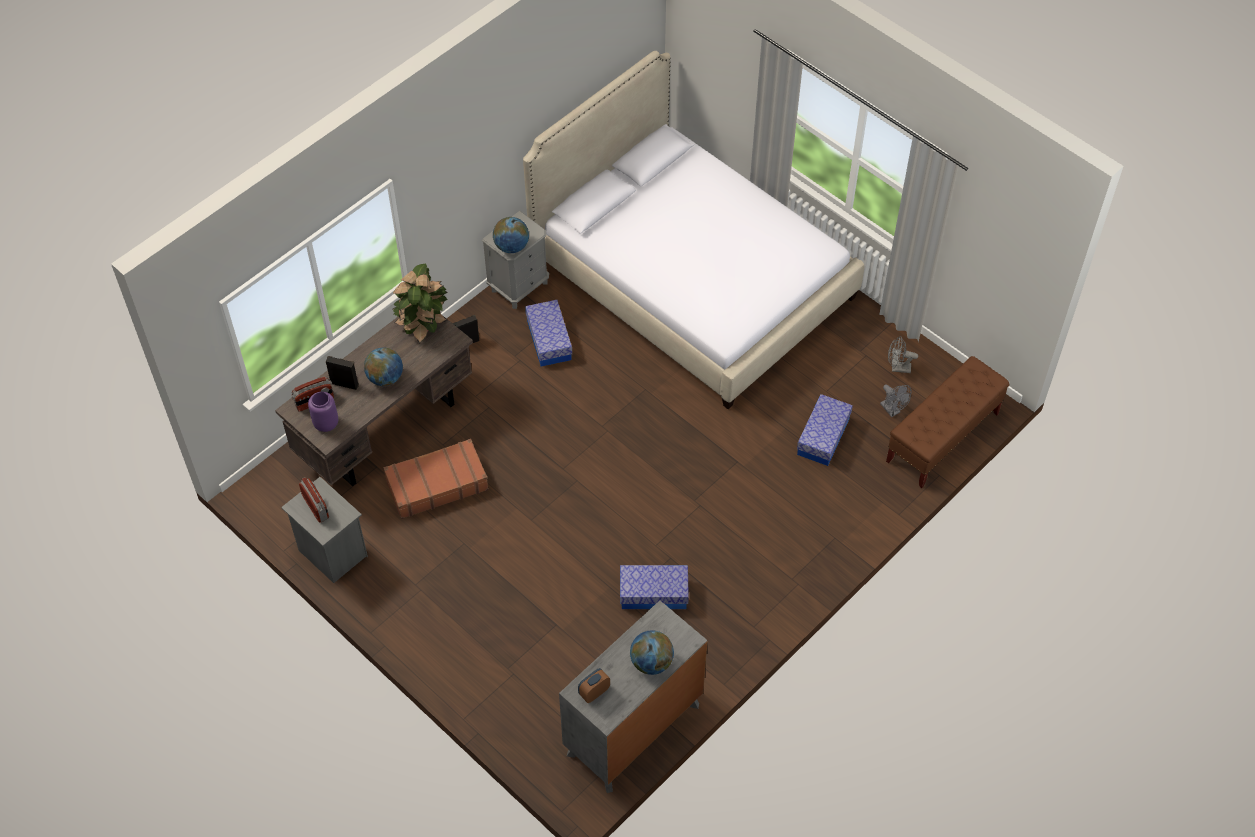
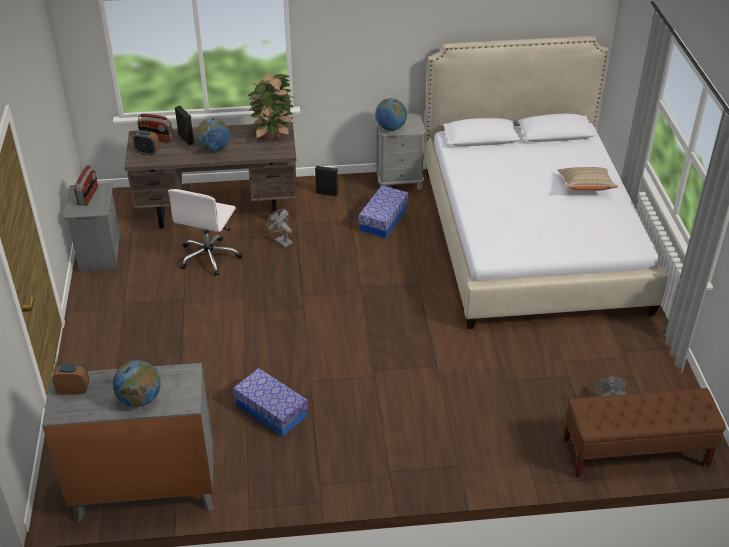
camera: 40 degrees right, 15 degrees down
purple vase [308,392,338,432] -> alarm clock [133,130,160,156]
brown suitcase [384,439,489,519] -> white office chair [168,189,242,276]
storage box [797,394,853,466] -> none
grey fan [888,336,918,373] -> grey fan moved to [266,209,293,248]
none -> beige pillow [558,167,618,191]

